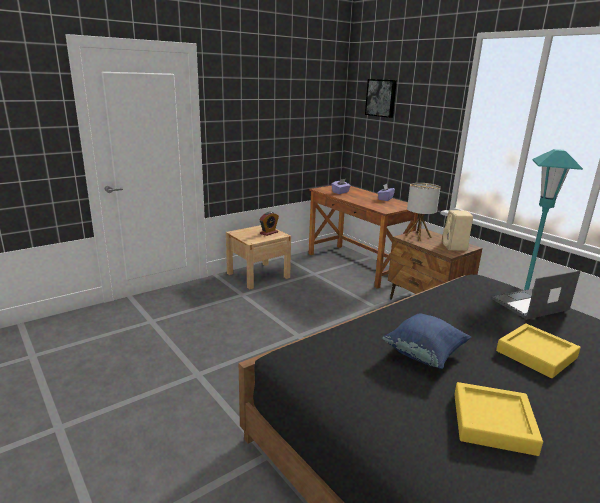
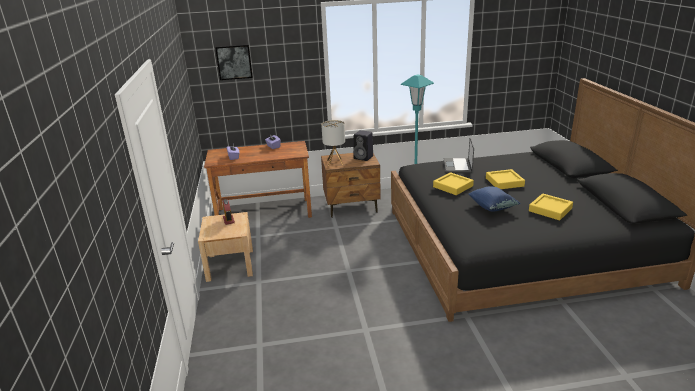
camera: 60 degrees left, 5 degrees up
beige speaker [442,210,473,251] -> black speaker [353,130,373,161]
none -> yellow tray [433,172,474,195]

